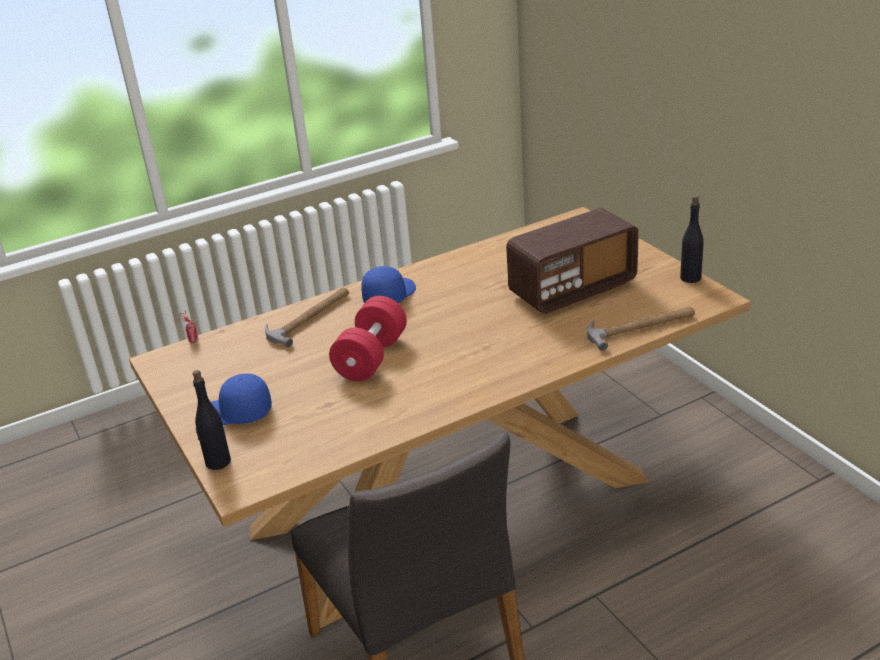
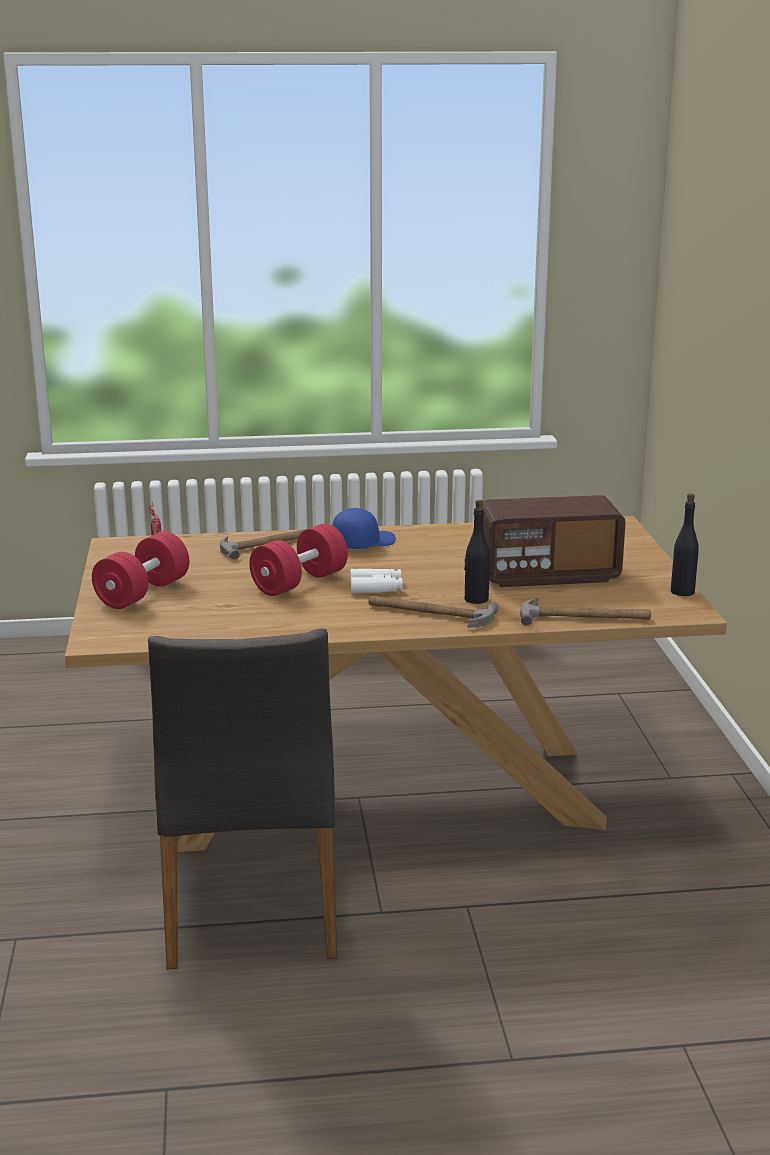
camera: 20 degrees right, 10 degrees down
black bottle [193,370,231,470] -> black bottle moved to [464,500,490,604]
blue cap [211,373,272,425] -> red dumbbell [92,531,189,609]
none -> white binoculars [350,569,403,594]
none -> hammer [369,596,499,628]

